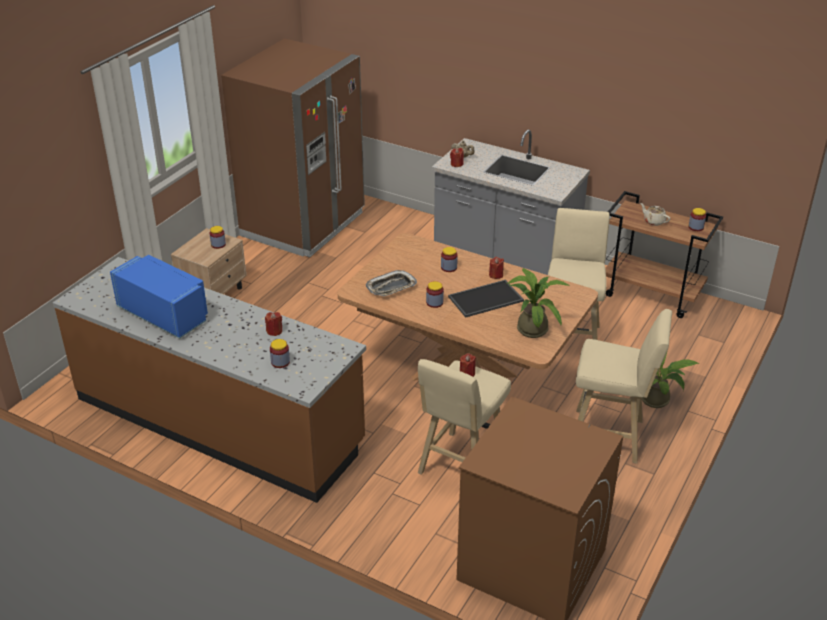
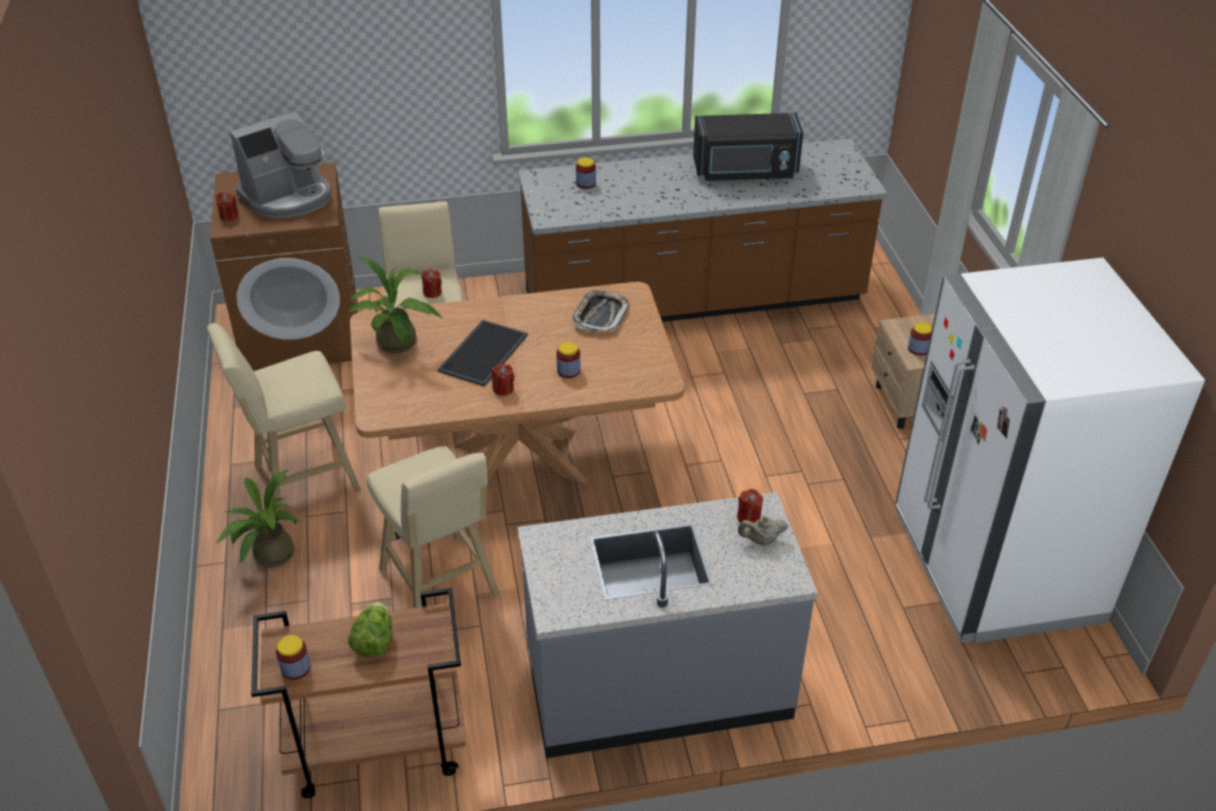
camera: 140 degrees right, 5 degrees up
blue microwave [110,255,208,339] -> black microwave [693,113,803,181]
brown fridge [221,38,365,257] -> white fridge [896,258,1205,643]
red candle [265,312,282,336] -> red candle moved to [215,192,239,221]
jar [426,281,444,308] -> none
beige teapot [640,203,670,226] -> lettuce [348,602,392,657]
none -> coffee machine [230,111,331,219]

